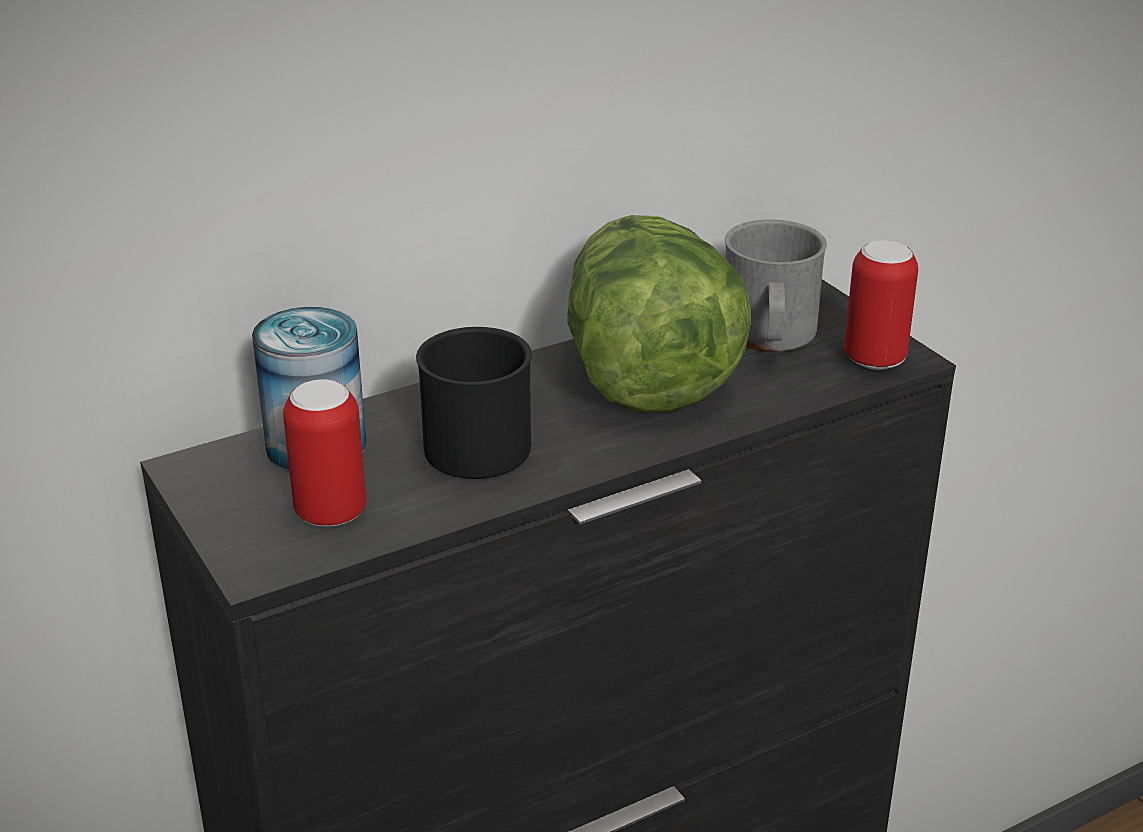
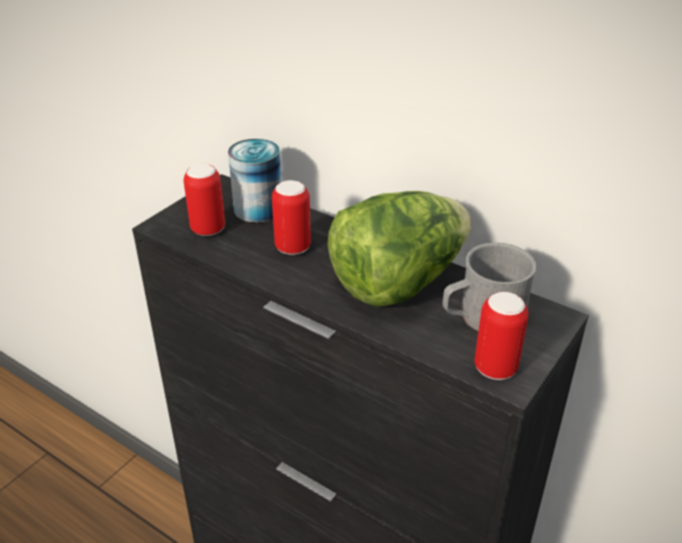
camera: 65 degrees right, 5 degrees up
black mug [416,327,532,479] -> can [272,180,311,255]

